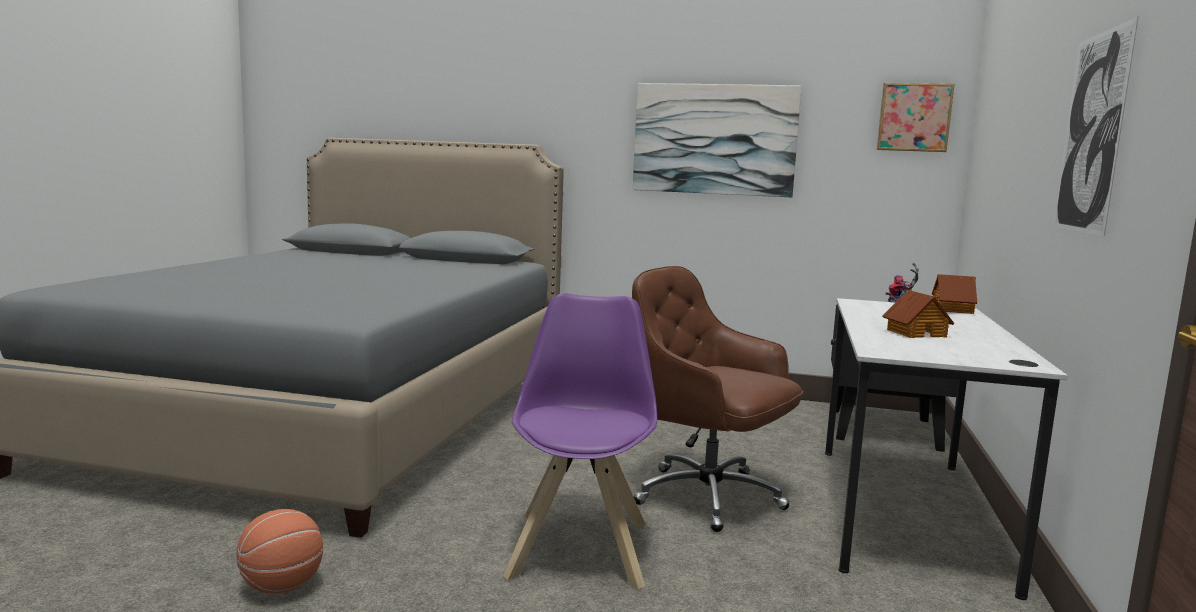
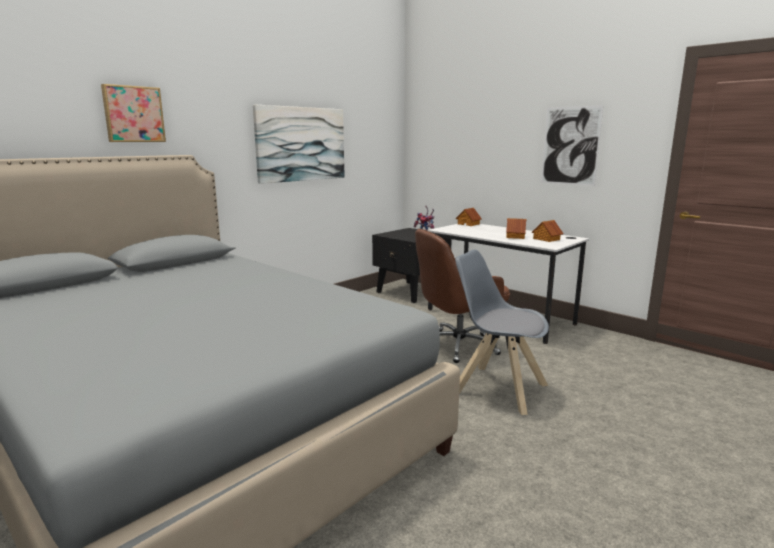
camera: 60 degrees left, 5 degrees up
basketball [236,509,323,594] -> none
purple chair [503,293,657,590] -> grey chair [455,249,549,415]
picture [877,83,954,152] -> picture moved to [101,84,166,142]
none -> toy house [532,220,563,242]

